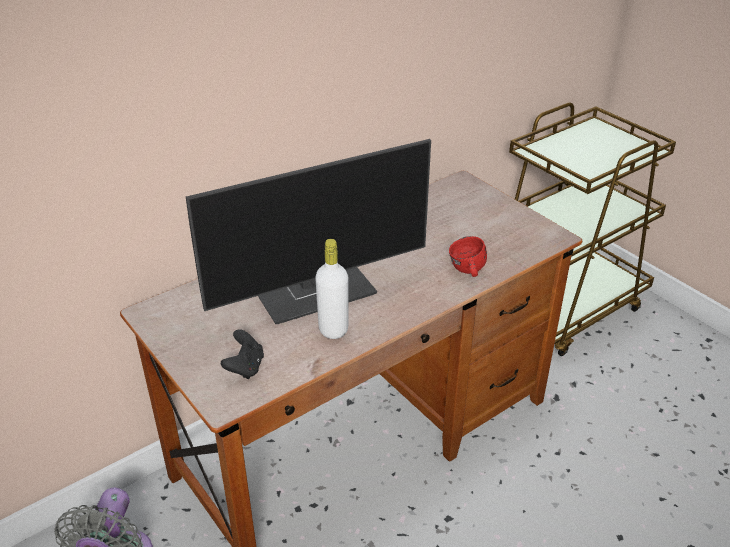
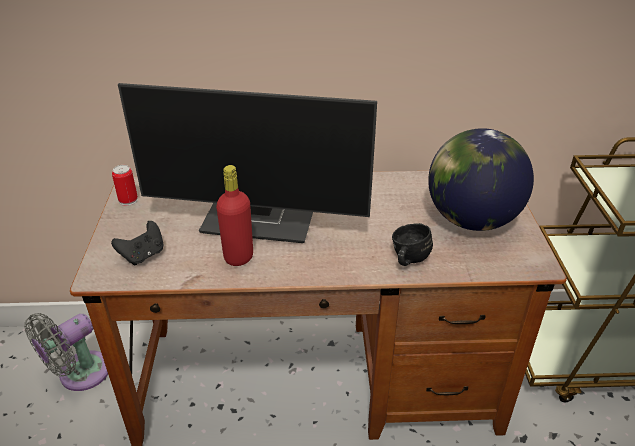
camera: 35 degrees right, 0 degrees up
white bottle [315,239,348,339] -> red bottle [216,165,253,266]
red mug [449,236,487,277] -> black mug [392,223,433,266]
none -> can [112,165,138,206]
none -> globe [428,128,534,231]

